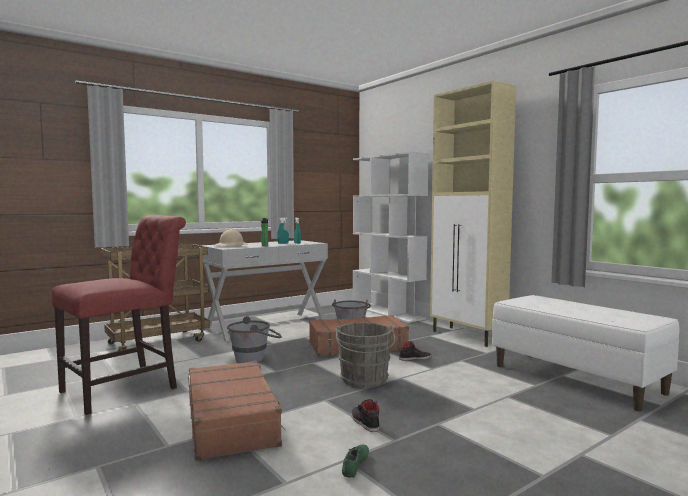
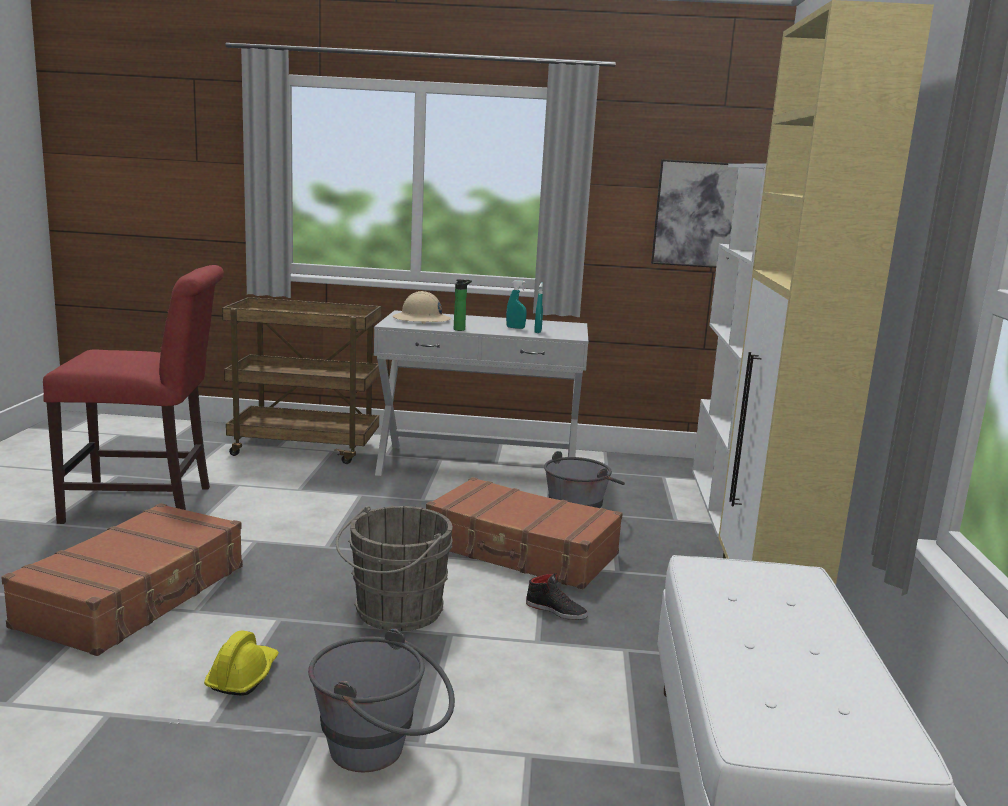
camera: 40 degrees right, 10 degrees up
grey bucket [227,316,282,363] -> grey bucket moved to [308,629,455,772]
green shoe [342,444,369,478] -> none
black shoe [351,399,380,432] -> yellow hard hat [204,630,279,696]
none -> picture [651,159,738,268]

